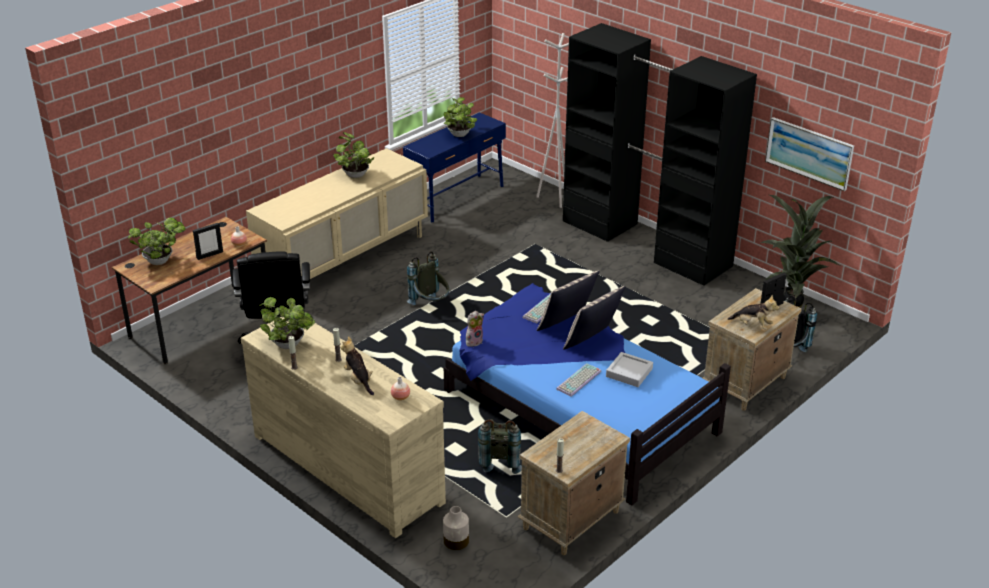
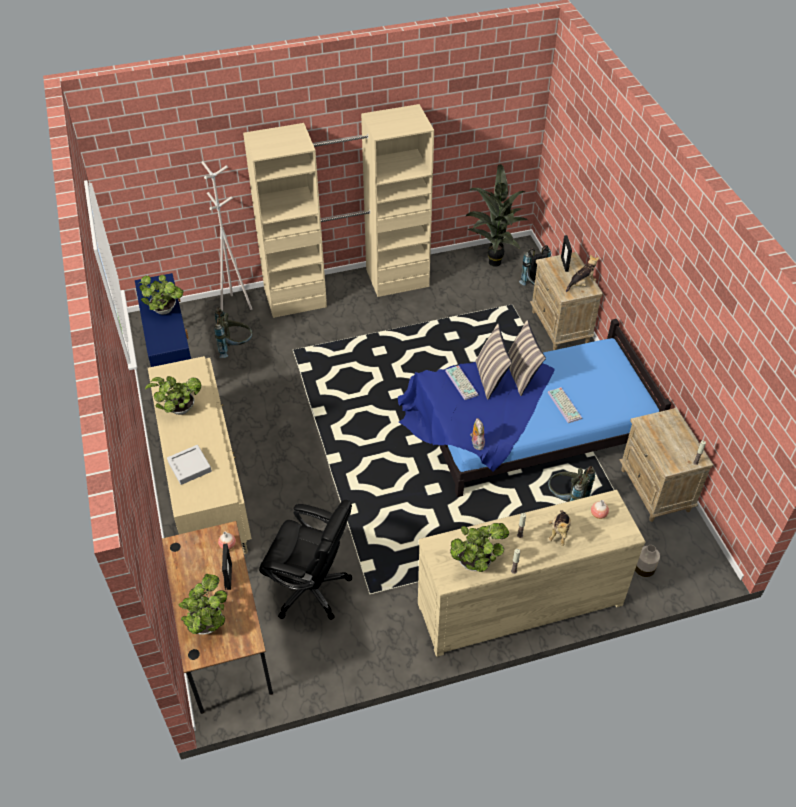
camera: 60 degrees left, 15 degrees up
plush toy [340,336,374,395] -> plush toy turned 75 degrees counterclockwise [548,510,571,546]
grey backpack [407,251,449,305] -> grey backpack moved to [214,307,253,358]
black wardrobe [563,23,757,286] -> beige wardrobe [243,104,434,318]
grey tray [606,352,653,387] -> grey tray moved to [167,445,212,485]
picture [765,117,854,191] -> none

